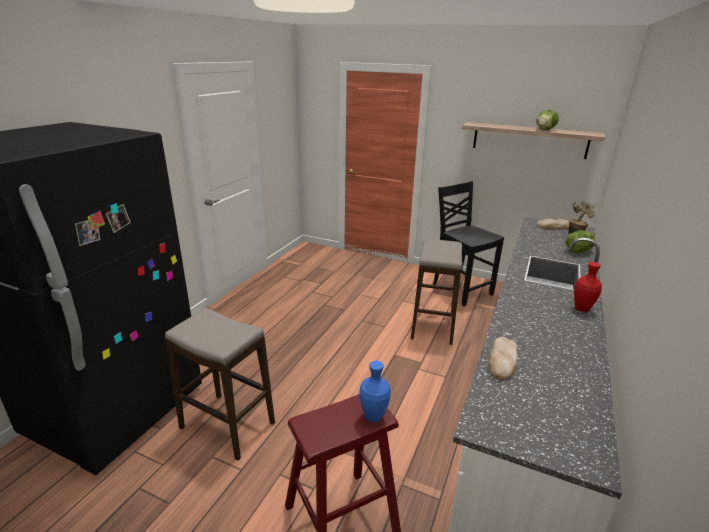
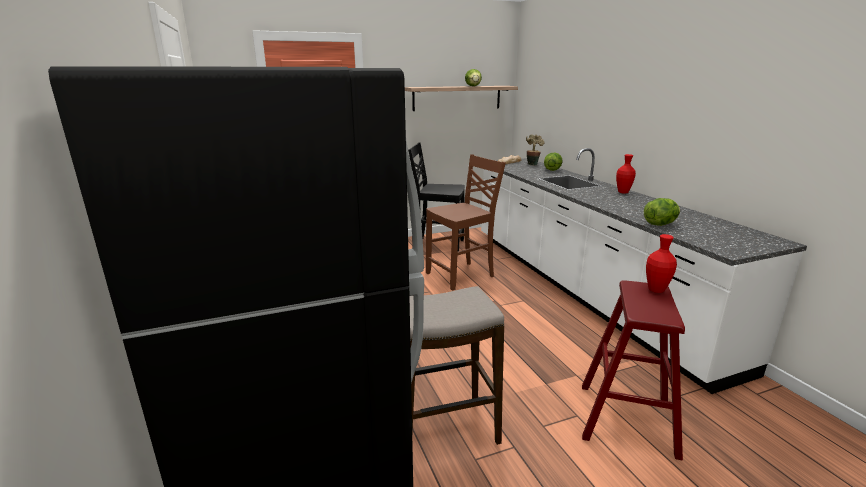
camera: 45 degrees left, 5 degrees down
blue vase [359,361,391,423] -> red vase [646,234,677,293]
stool [411,239,462,345] -> brown chair [426,154,506,291]
bread [489,337,518,380] -> lettuce [644,198,680,226]

